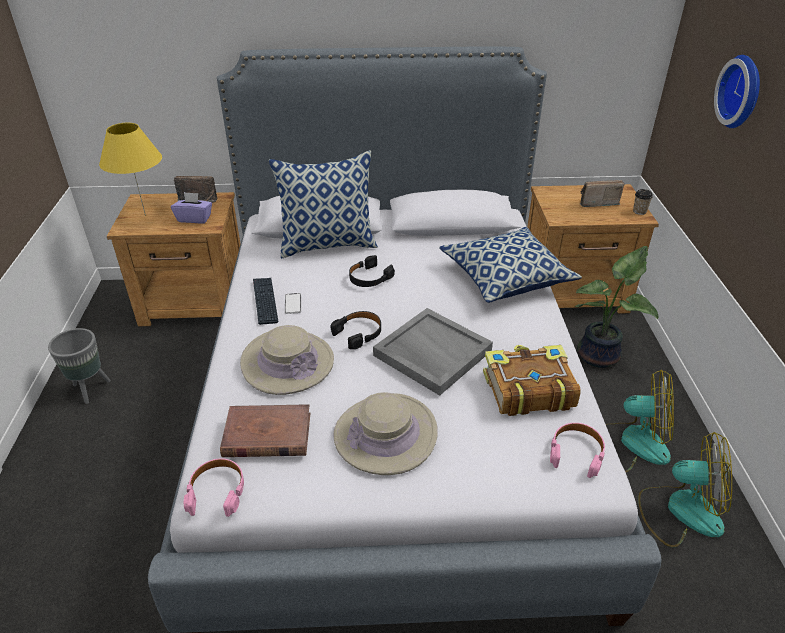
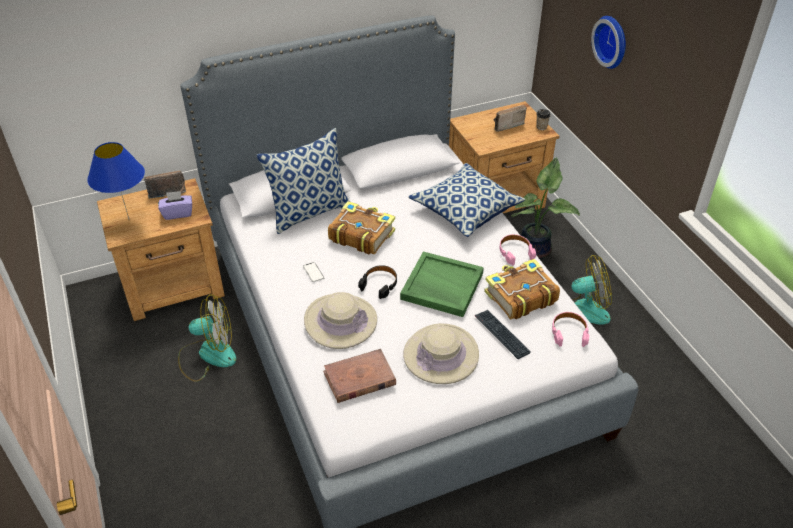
camera: 20 degrees left, 5 degrees up
grey planter [48,328,111,404] -> none
yellow table lamp [99,123,162,216] -> blue table lamp [87,142,145,221]
pink headphones [184,458,244,517] -> pink headphones moved to [499,234,536,265]
keyboard [253,278,278,325] -> keyboard moved to [475,310,531,359]
black headphones [349,255,395,287] -> book [328,201,395,254]
grey tray [373,308,493,396] -> green tray [400,251,484,317]
fan [638,432,732,547] -> fan moved to [178,295,236,382]

